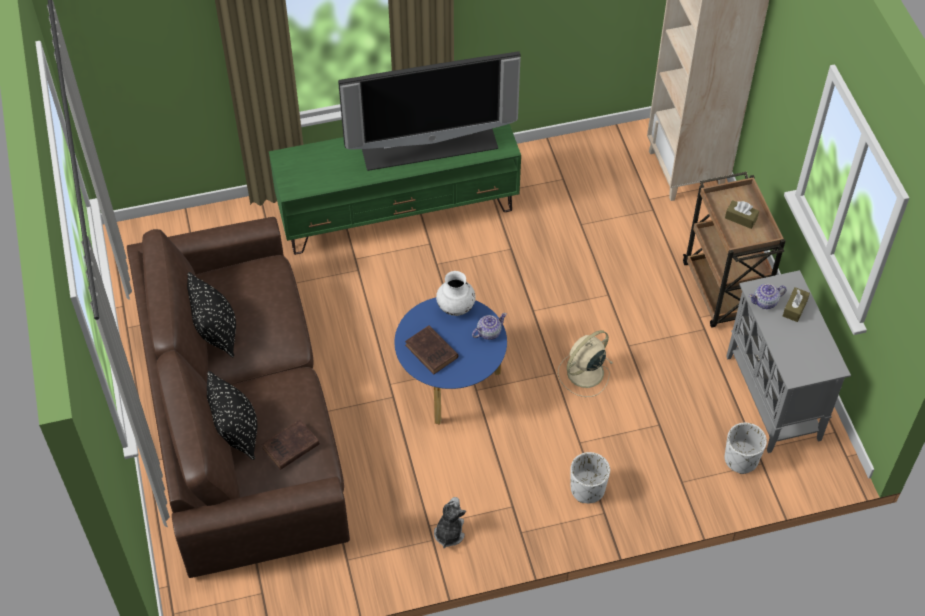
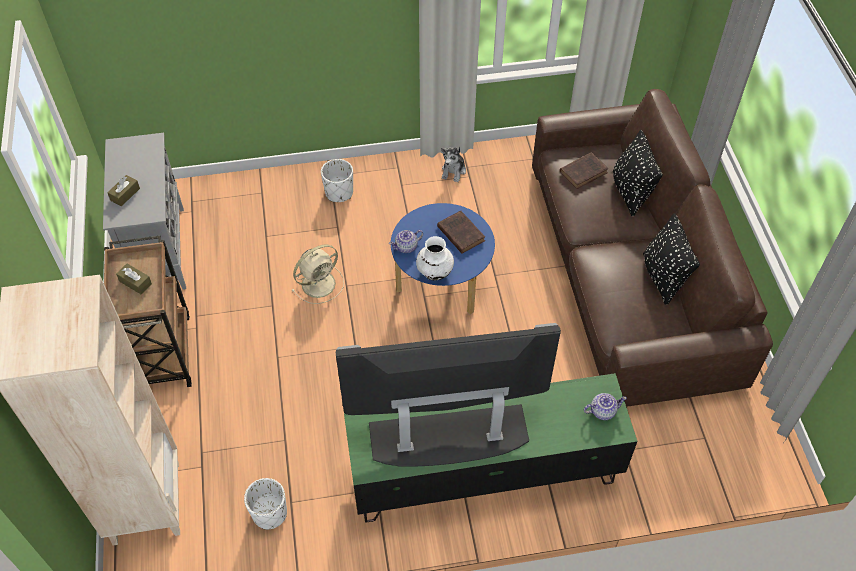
camera: 175 degrees left, 0 degrees up
white planter [725,423,767,474] -> white planter moved to [244,478,287,530]
teapot [749,284,787,309] -> teapot moved to [584,393,627,420]

